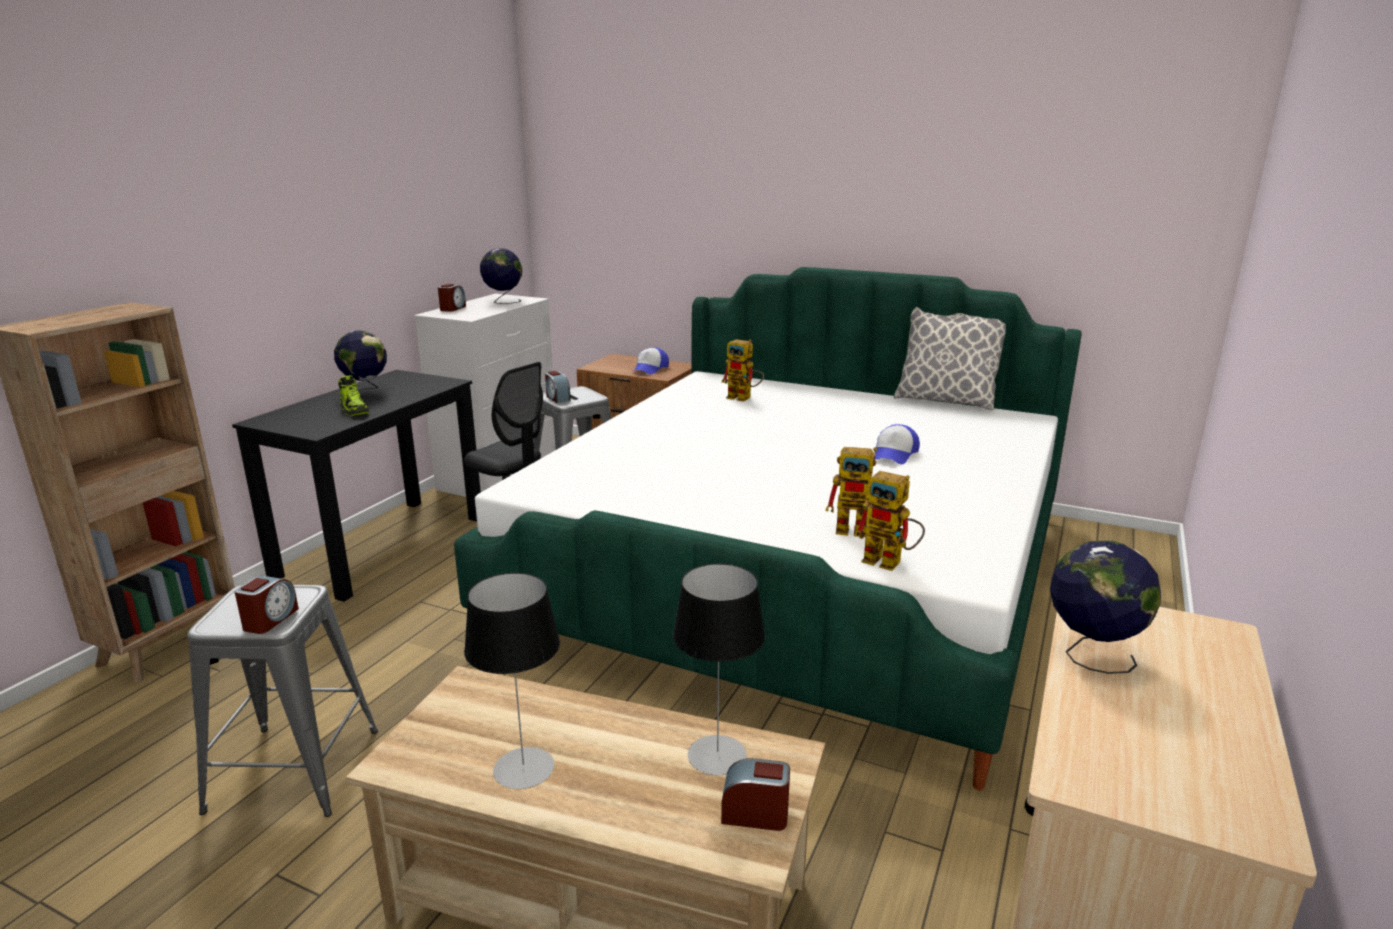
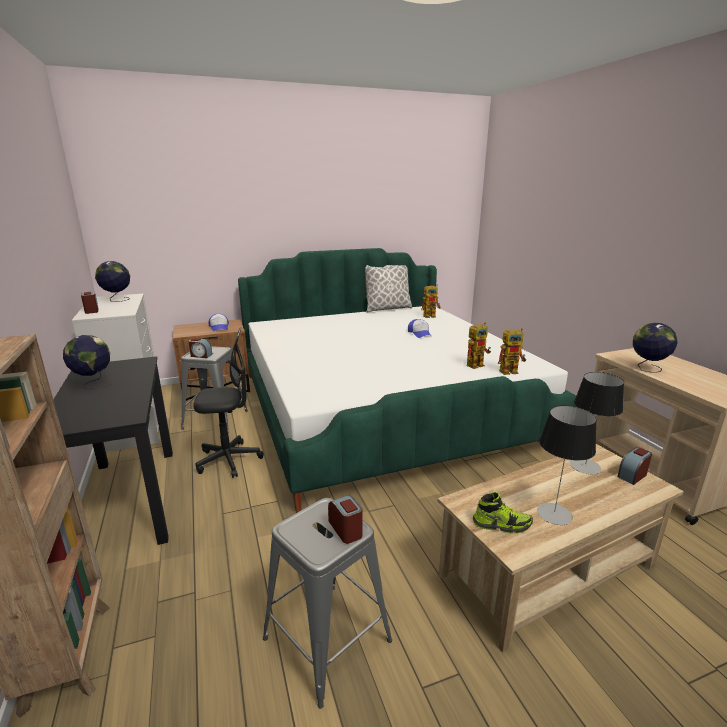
camera: 45 degrees left, 0 degrees up
shoe [338,375,369,416] -> shoe moved to [473,492,533,533]
toy robot [722,339,764,402] -> toy robot moved to [421,285,441,318]

